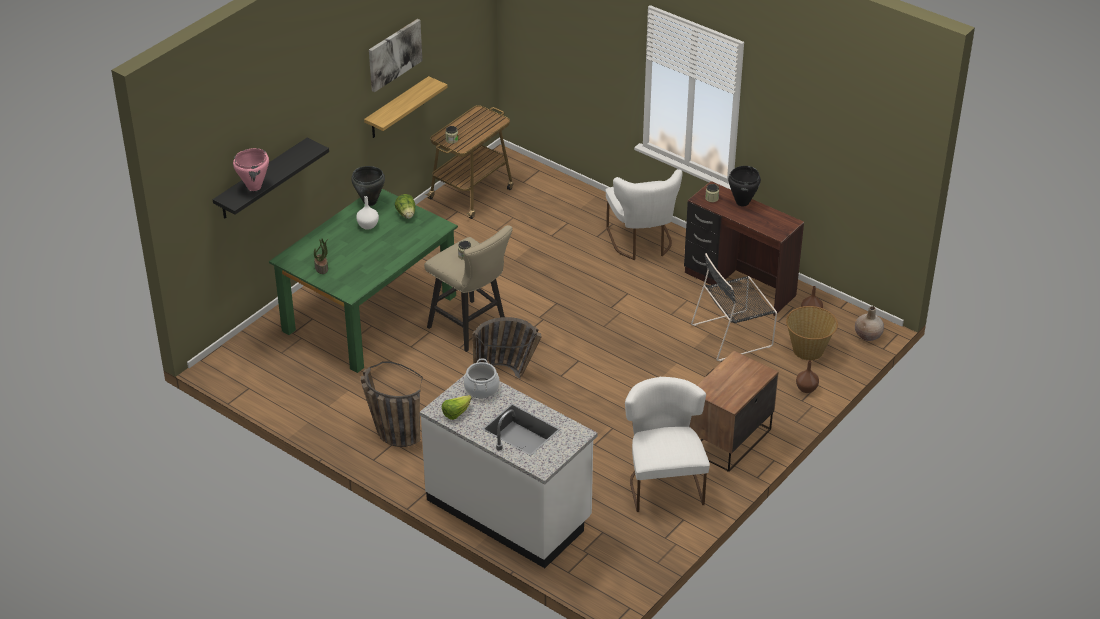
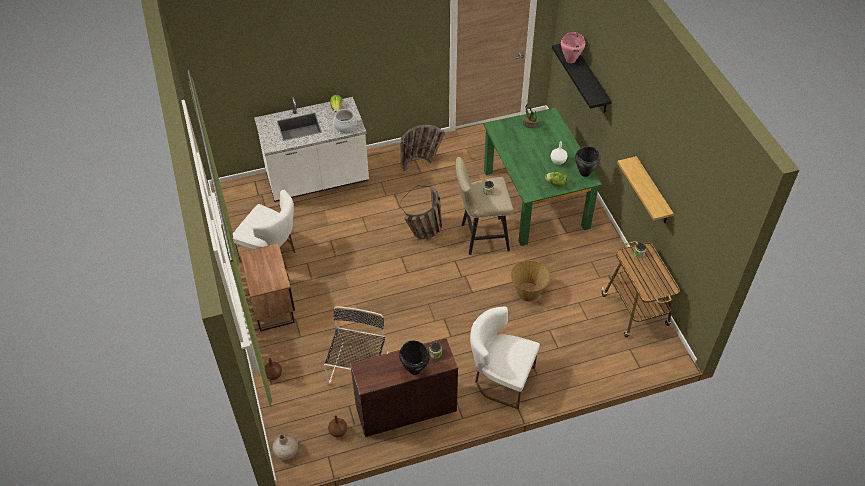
camera: 125 degrees right, 10 degrees up
picture [369,19,422,92] -> none
basket [786,306,838,360] -> basket moved to [511,260,551,302]

